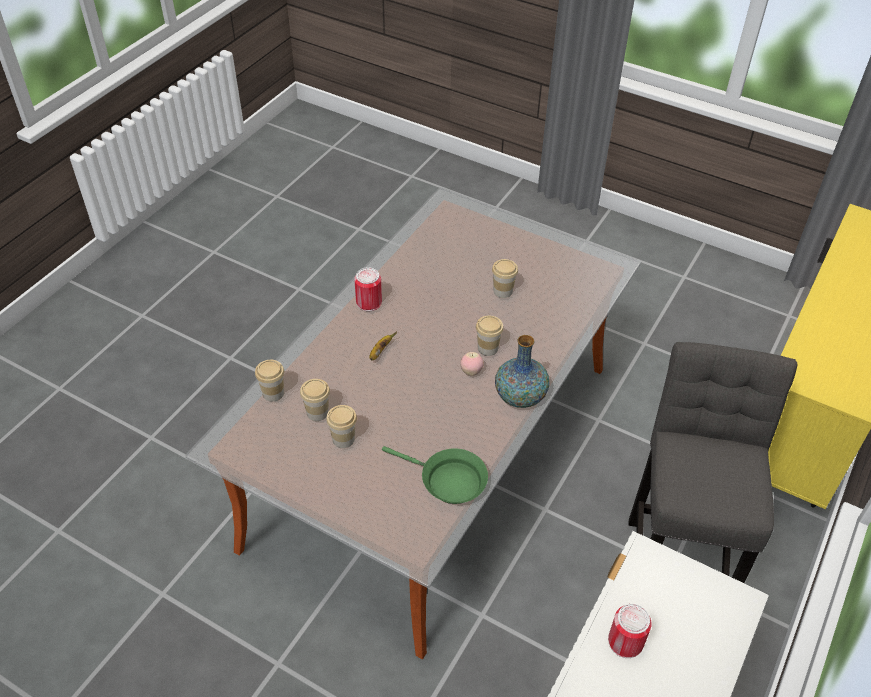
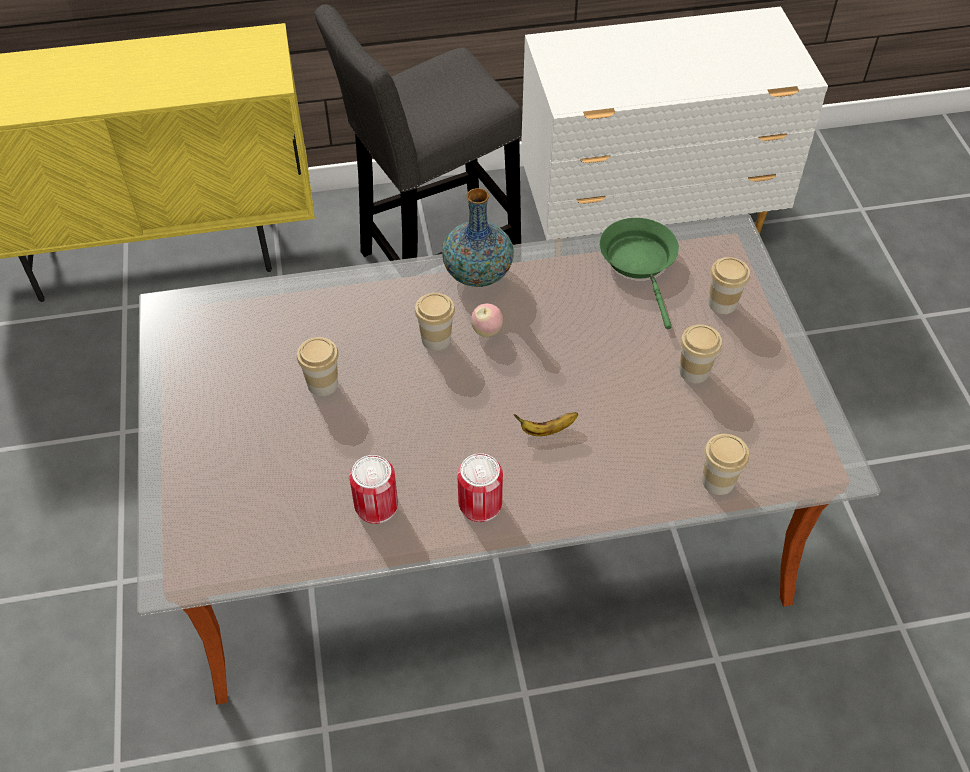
camera: 130 degrees left, 5 degrees up
cup [300,379,330,421] -> cup moved to [708,257,750,314]
can [608,604,652,658] -> can moved to [349,455,398,524]

